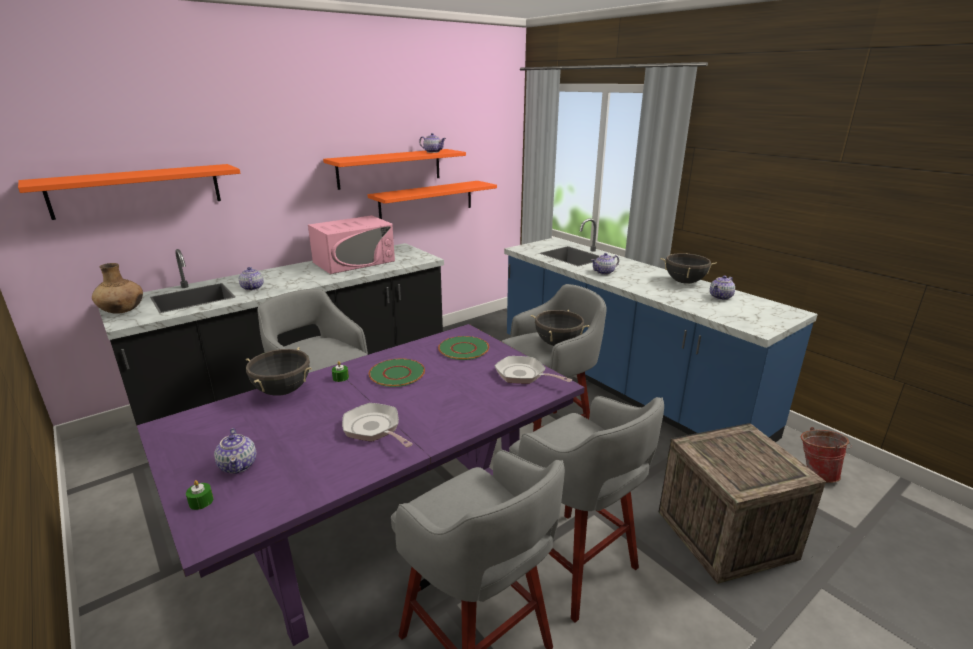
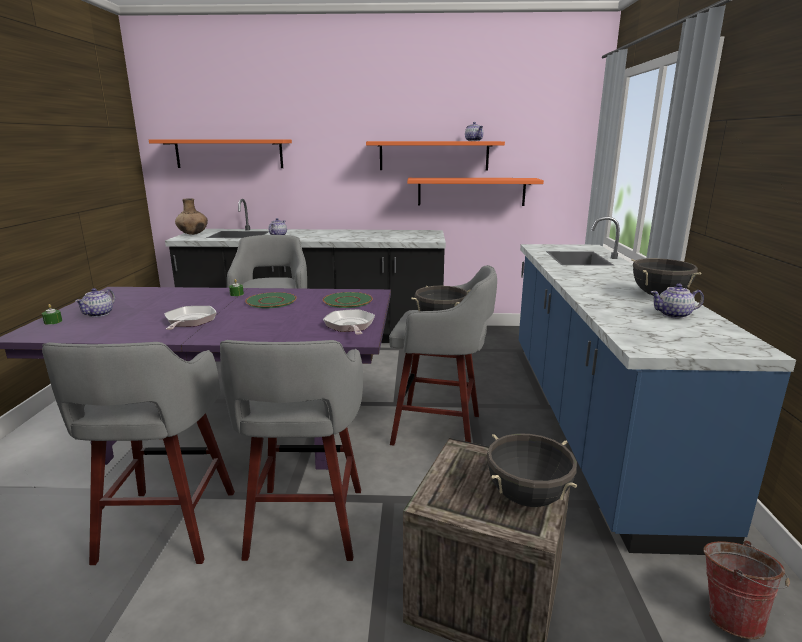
camera: 40 degrees right, 5 degrees down
black cooking pot [246,347,312,396] -> black cooking pot moved to [487,434,577,507]
pink microwave [308,215,395,274] -> none
teapot [591,253,619,275] -> none

